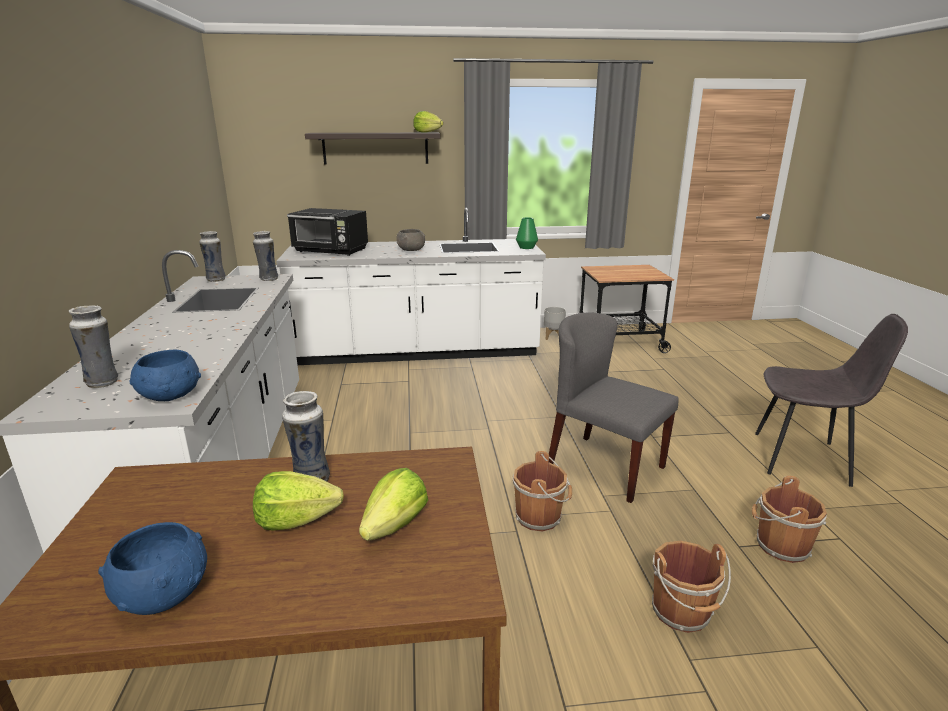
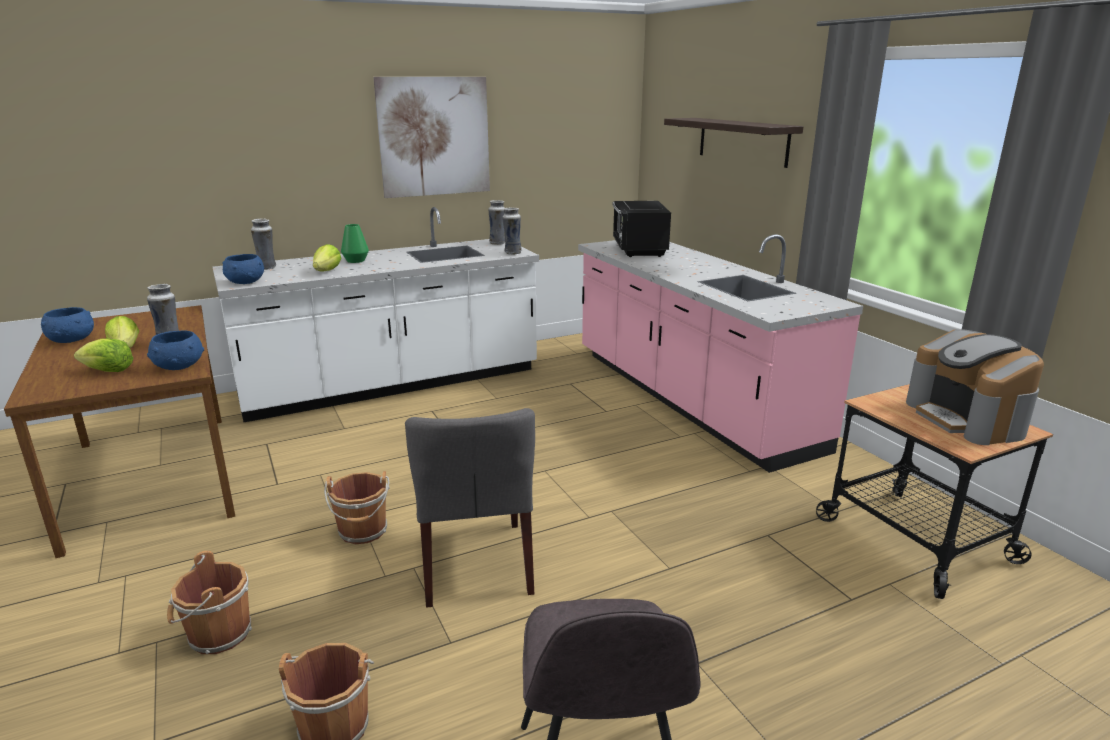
camera: 70 degrees right, 0 degrees up
white counter [276,208,546,365] -> pink counter [578,234,863,473]
grey bowl [396,229,425,251] -> none
lettuce [413,111,443,133] -> lettuce moved to [313,244,341,271]
green vase [516,217,538,249] -> green vase moved to [341,224,369,263]
grey planter [544,307,566,340] -> none
grey chair [549,312,679,503] -> grey chair turned 150 degrees clockwise [405,408,535,608]
none -> blue bowl [147,330,204,370]
none -> picture [373,77,490,198]
none -> coffee machine [906,329,1044,445]

